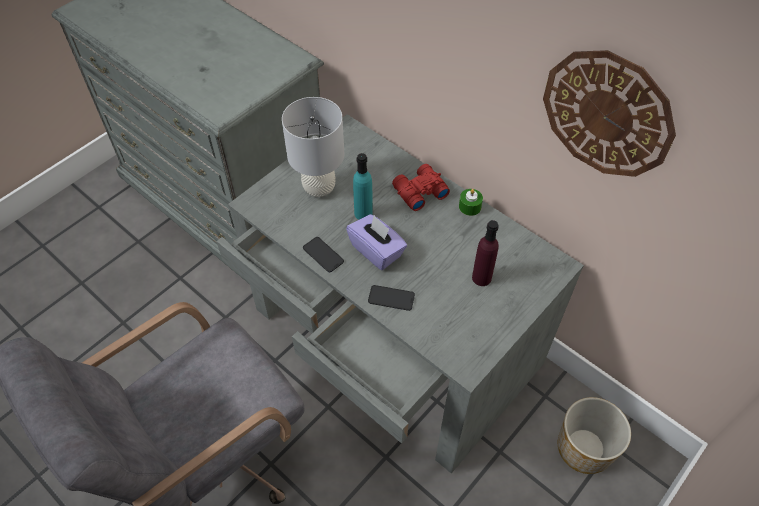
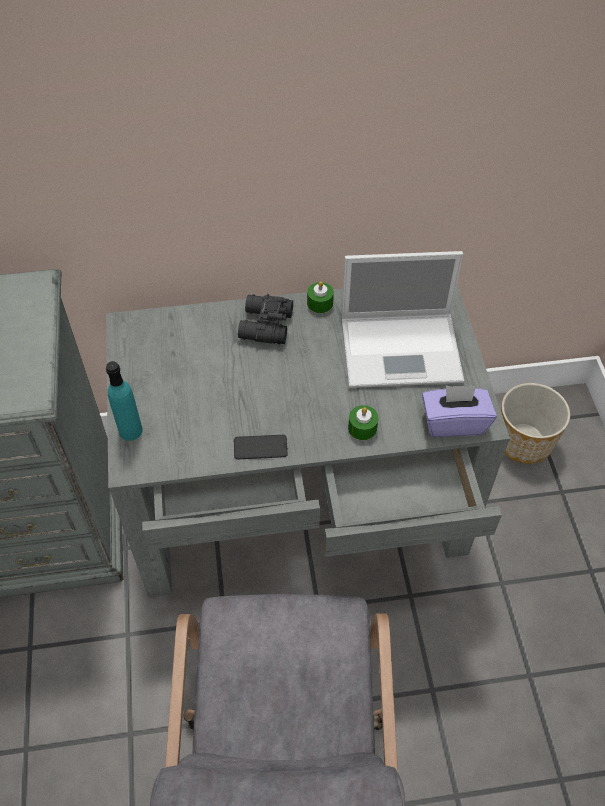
camera: 50 degrees left, 0 degrees up
grey table lamp [282,97,344,197] -> none
purple tissue box [346,214,407,270] -> purple tissue box moved to [422,386,497,437]
turquoise bottle [353,153,373,220] -> turquoise bottle moved to [106,361,143,441]
phone [368,285,415,311] -> green candle [348,405,378,440]
red binoculars [392,164,450,211] -> black binoculars [238,294,293,344]
purple bottle [472,220,499,286] -> laptop [342,251,464,388]
wall clock [543,50,676,177] -> none

